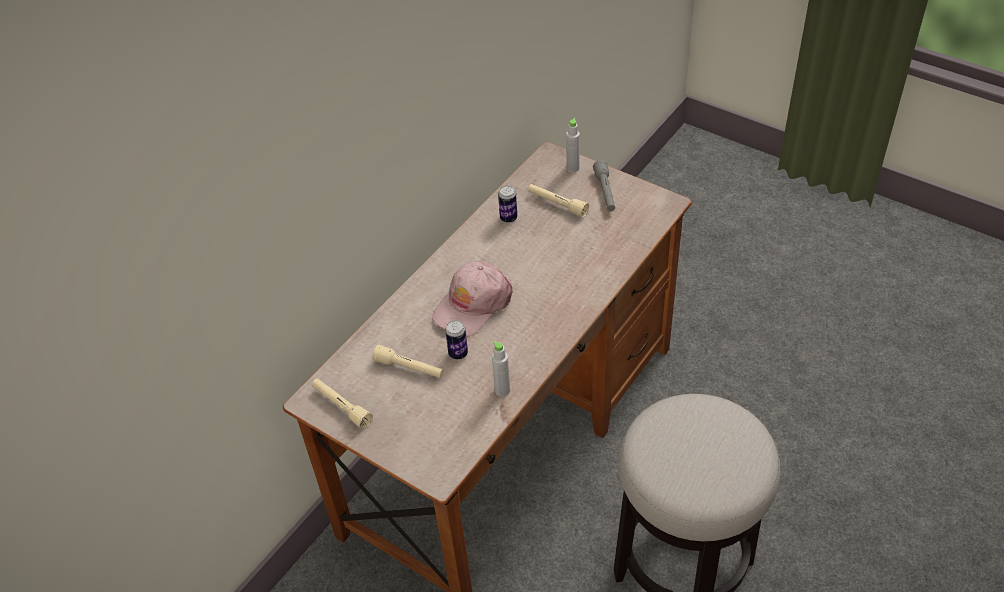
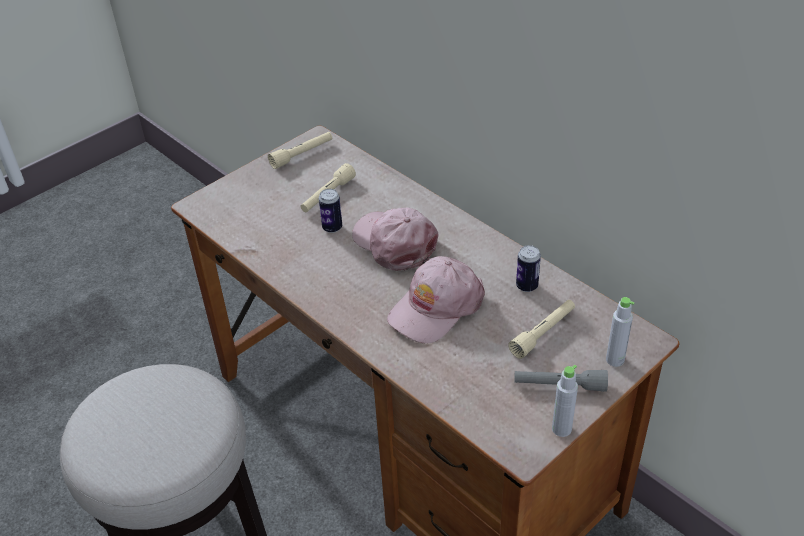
camera: 100 degrees right, 5 degrees down
grey bottle [492,341,510,397] -> grey bottle moved to [552,365,578,437]
none -> pink cap [387,256,485,343]

